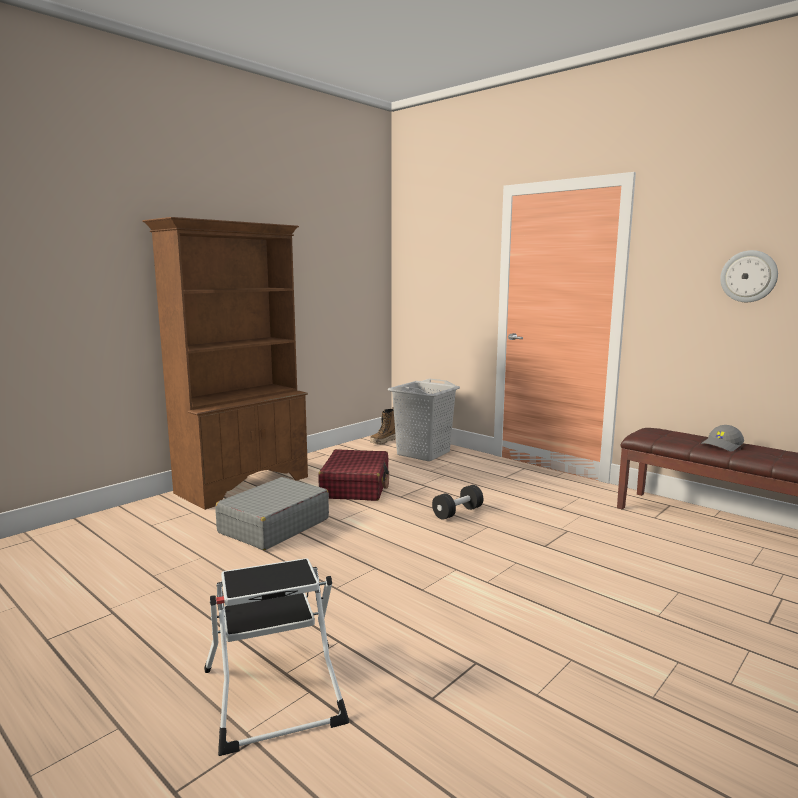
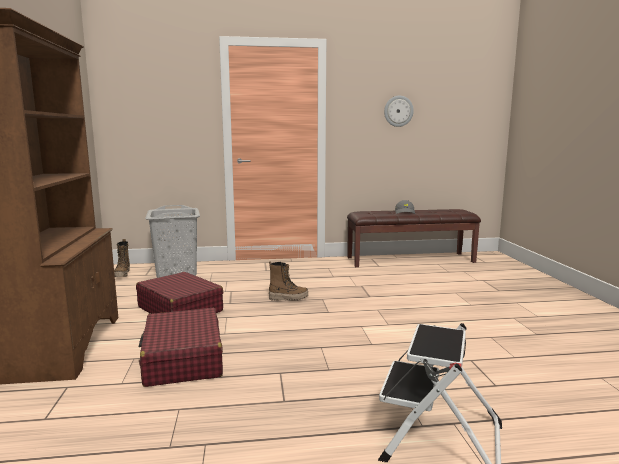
camera: 50 degrees left, 0 degrees up
grey suitcase [216,477,329,550] -> red suitcase [139,308,223,387]
black dumbbell [432,485,483,520] -> boot [269,261,308,301]

